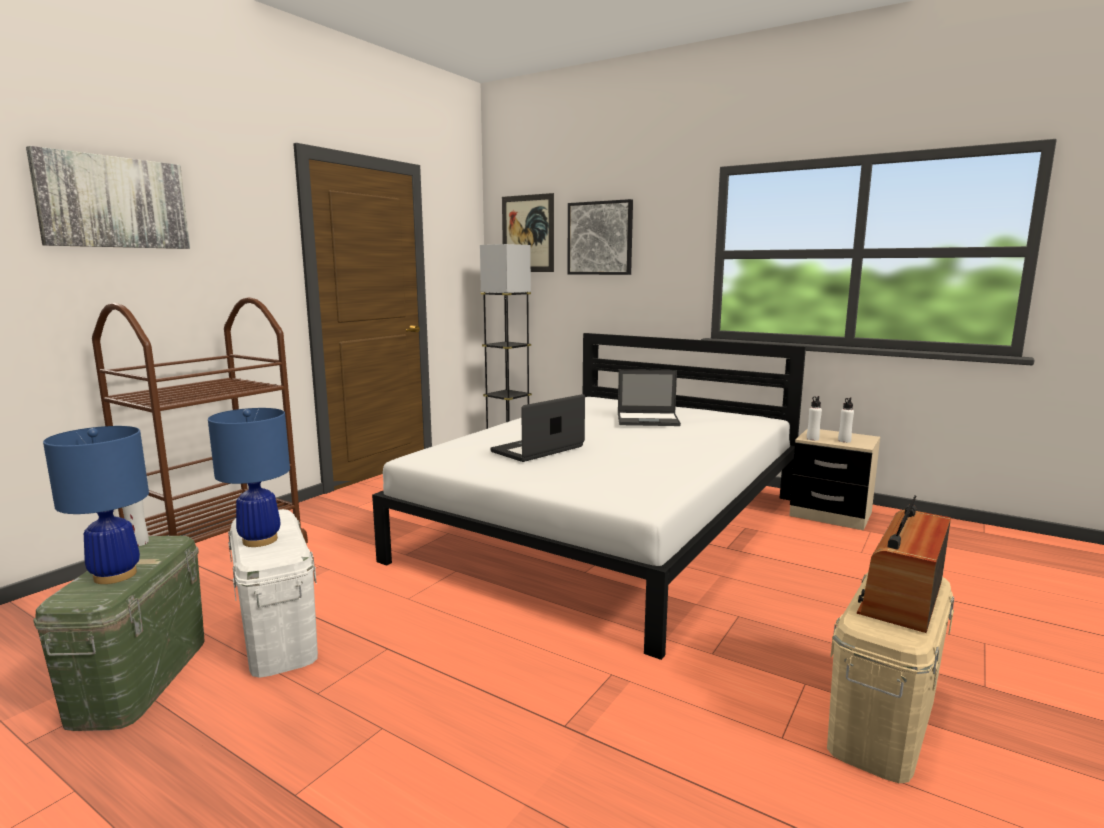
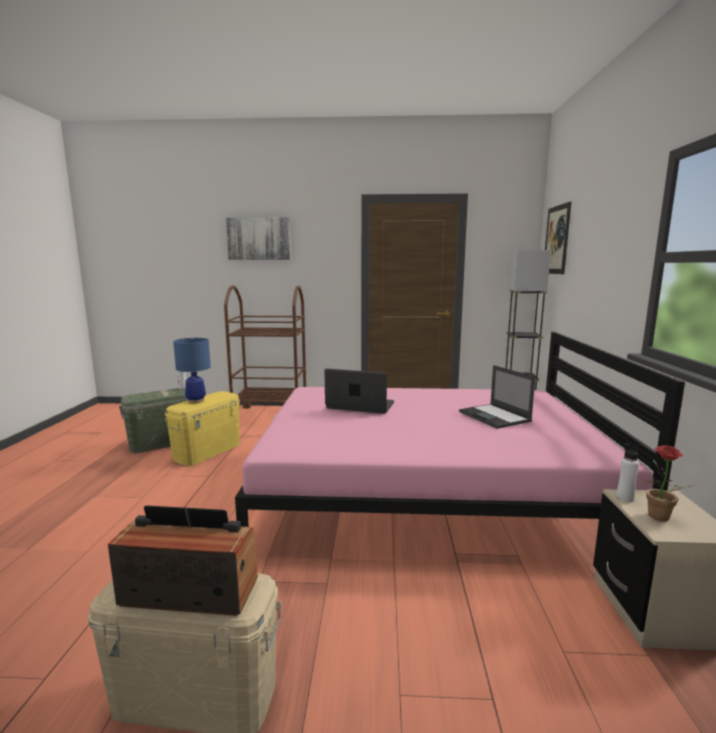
camera: 60 degrees right, 0 degrees up
blue table lamp [43,426,149,584] -> none
white storage box [228,509,318,678] -> yellow storage box [165,391,240,466]
white bed [372,333,806,660] -> pink bed [235,332,685,527]
picture [567,199,633,275] -> none
white bottle [838,397,854,443] -> potted plant [646,446,694,521]

